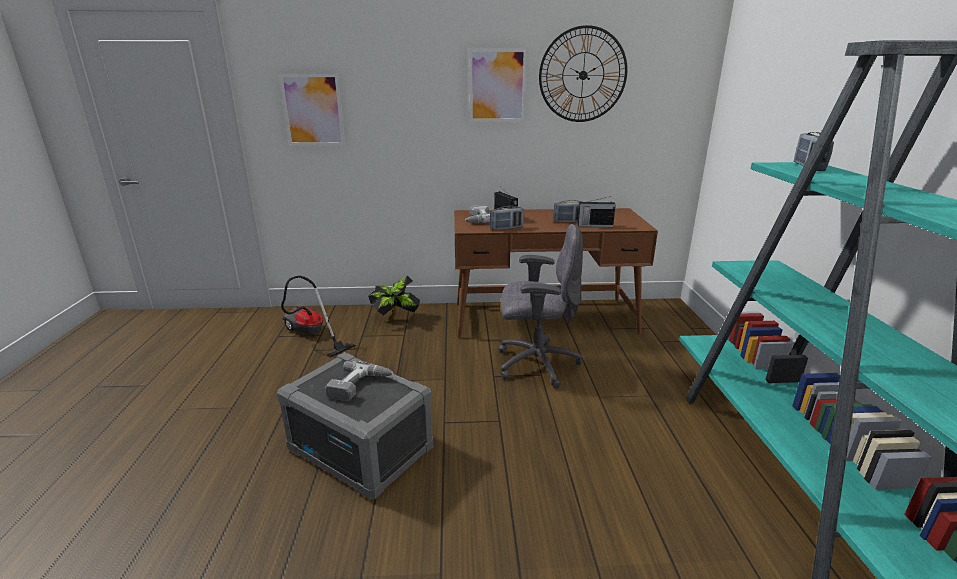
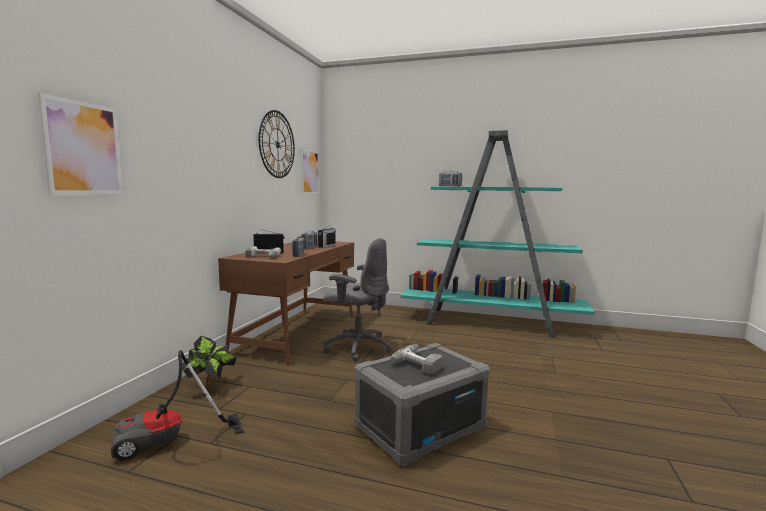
camera: 70 degrees left, 15 degrees down
picture [469,48,527,122] -> picture moved to [301,148,319,194]
grey office chair [499,224,583,389] -> grey office chair turned 90 degrees clockwise [323,238,392,362]

